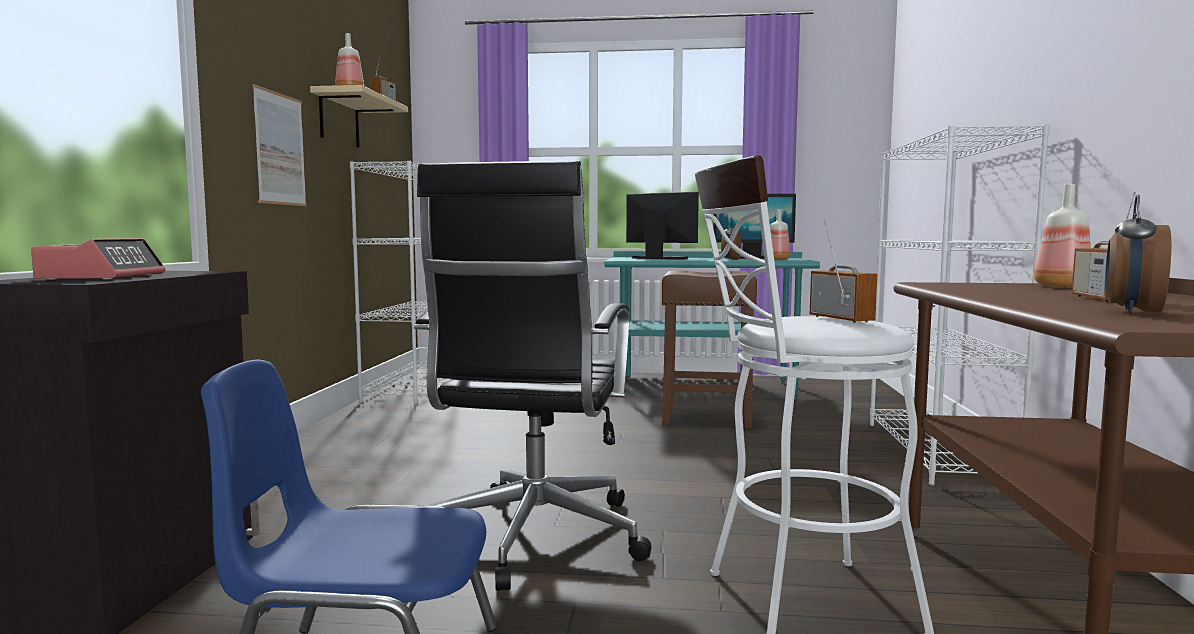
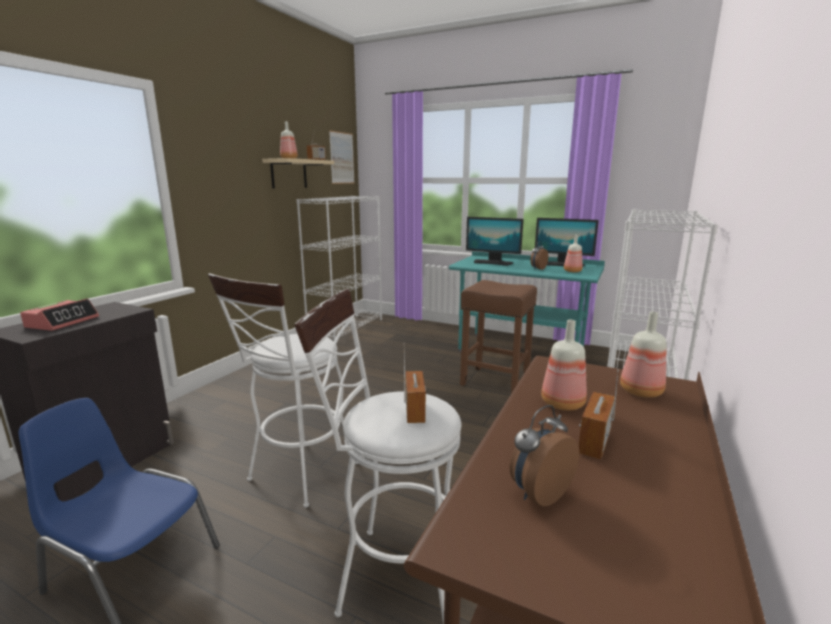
camera: 20 degrees right, 10 degrees up
picture [252,84,307,206] -> picture moved to [329,130,355,184]
black office chair [414,161,652,591] -> white stool [208,273,359,508]
monitor [626,192,699,260] -> monitor turned 150 degrees clockwise [466,217,523,266]
none -> bottle [541,320,587,411]

